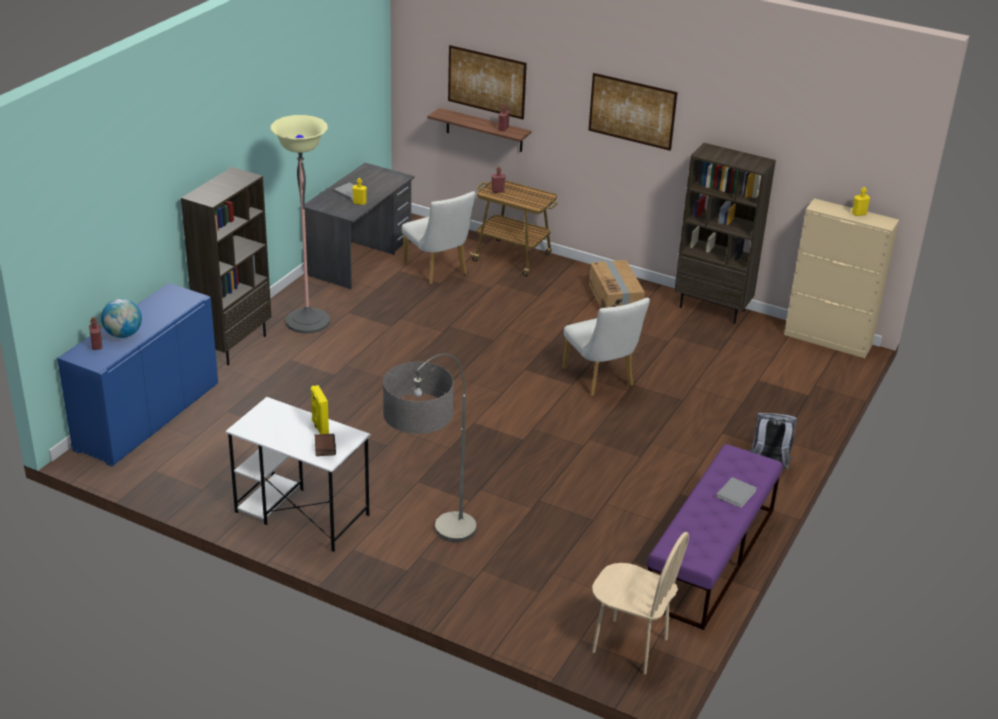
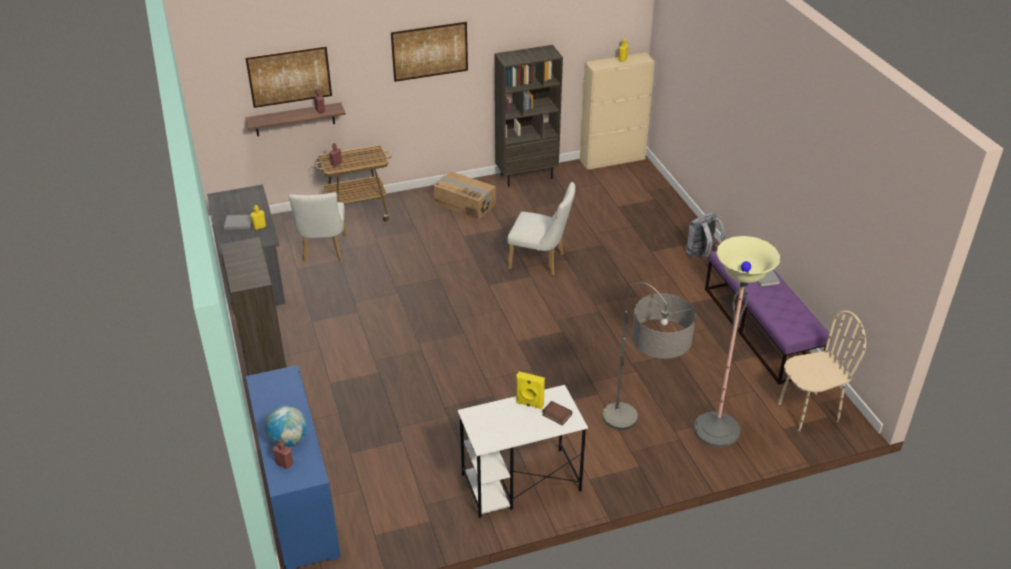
camera: 45 degrees left, 5 degrees up
floor lamp [271,115,330,333] -> floor lamp moved to [694,236,780,447]
white chair [402,191,475,284] -> white chair turned 75 degrees clockwise [289,192,346,264]

